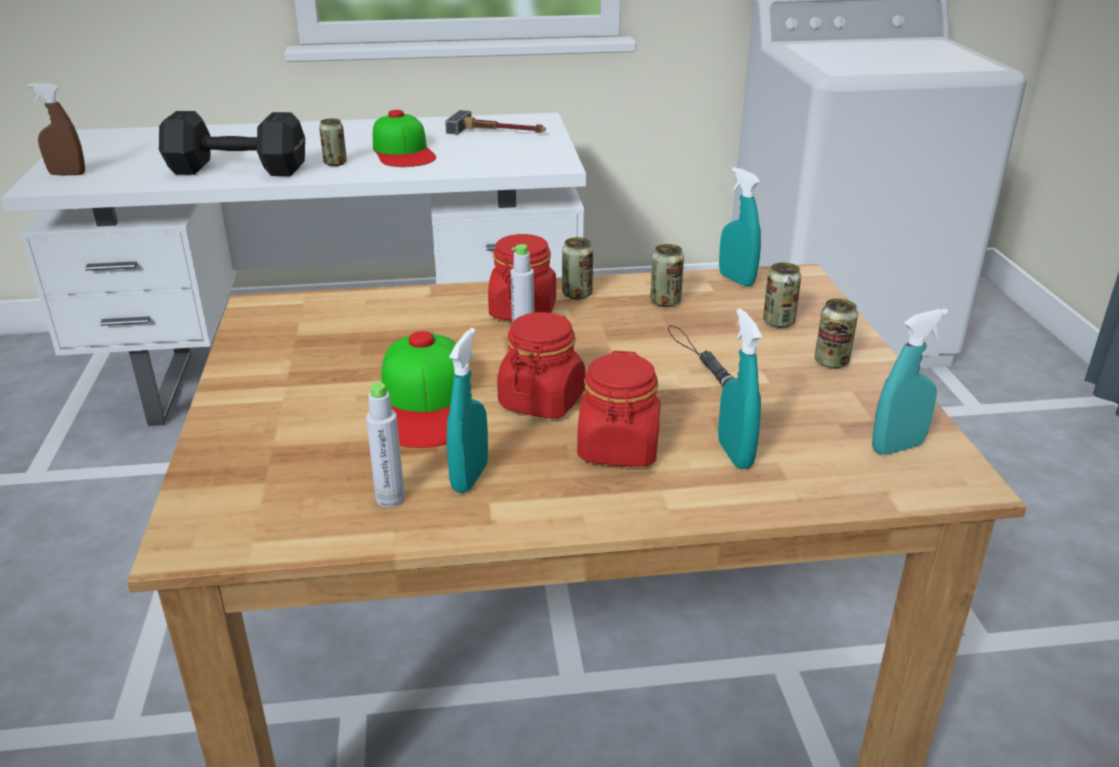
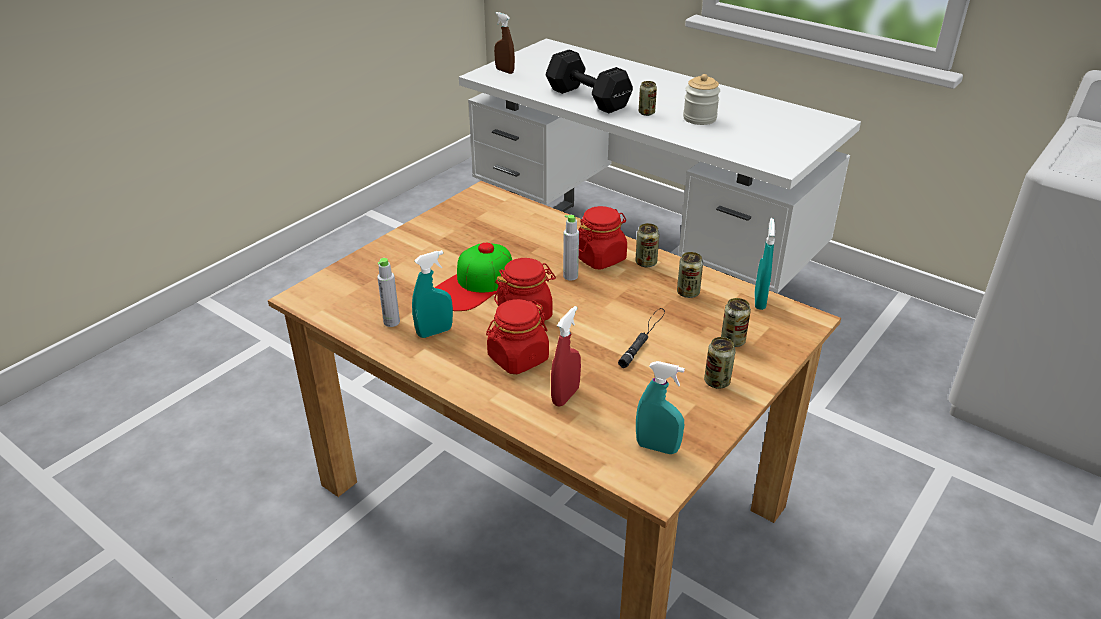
camera: 45 degrees right, 5 degrees up
cap [373,110,436,167] -> jar [683,74,720,125]
hammer [445,110,546,135] -> none
turquoise spray bottle [718,309,762,469] -> red spray bottle [551,306,581,407]

